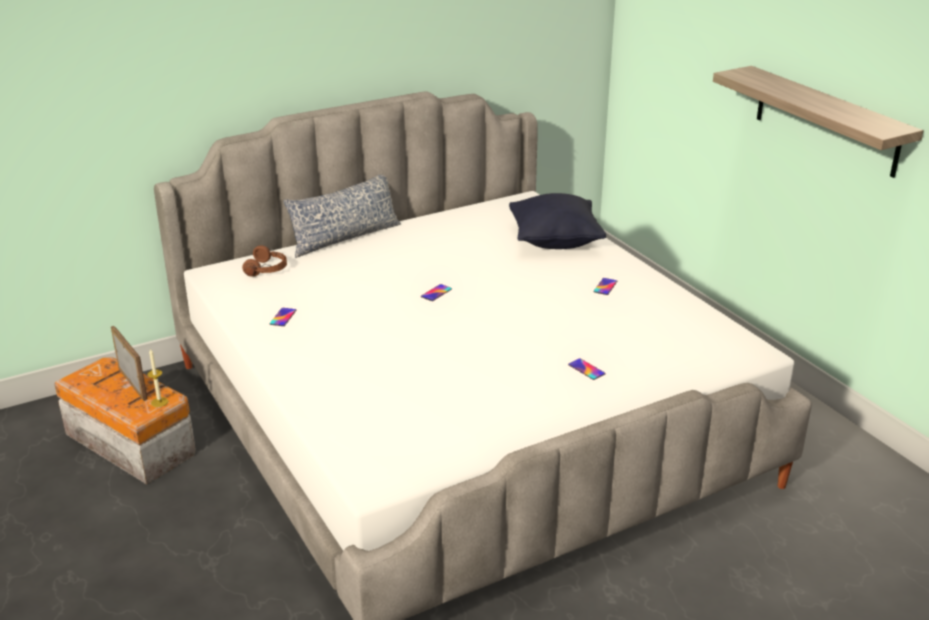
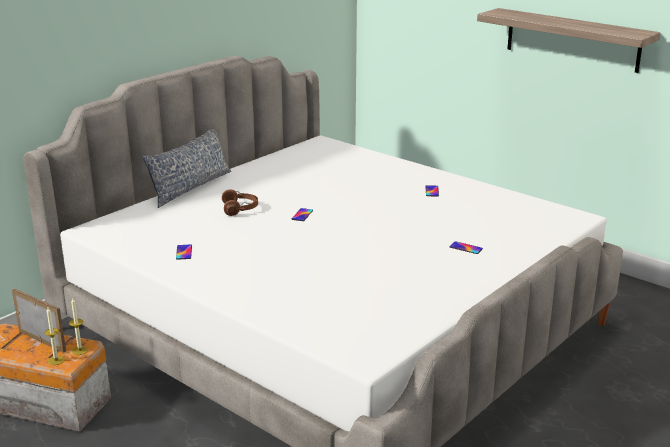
camera: 20 degrees left, 5 degrees down
brown headphones [242,246,287,277] -> brown headphones moved to [222,189,258,216]
black pillow [509,193,606,249] -> none
none -> candle [44,308,65,365]

